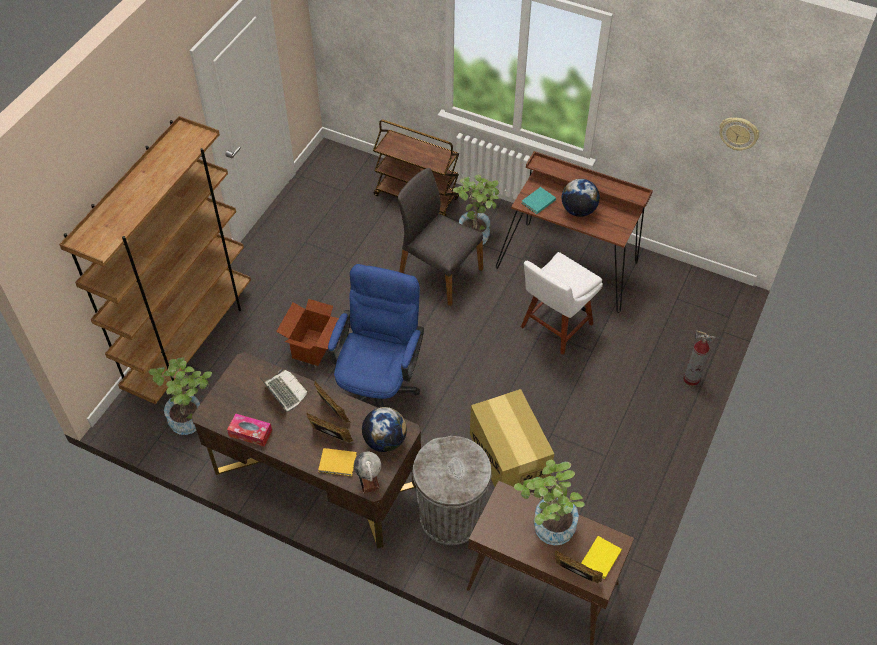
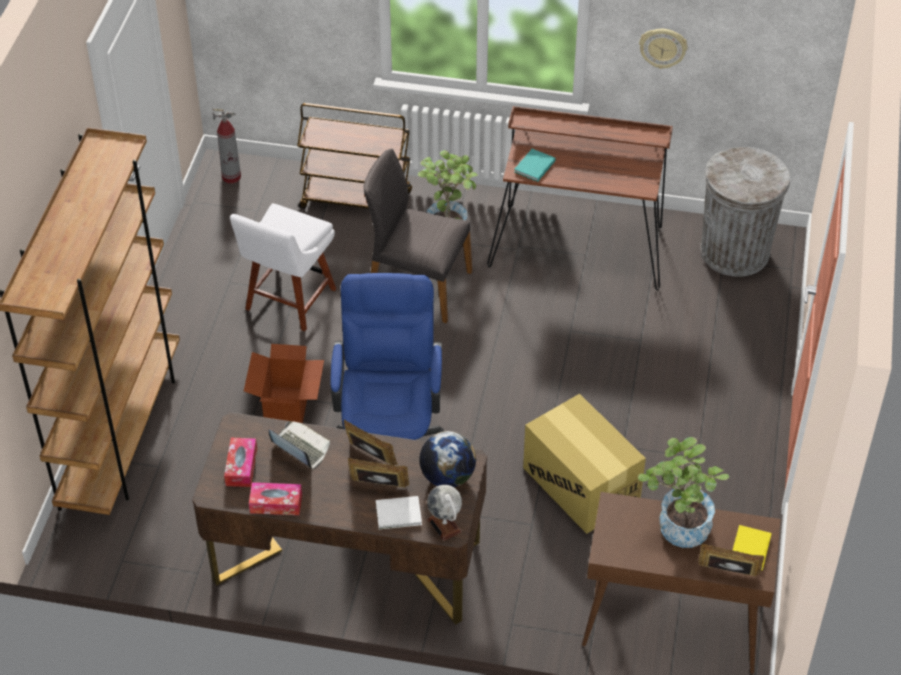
camera: 15 degrees left, 5 degrees down
potted plant [148,357,212,435] -> none
yellow book [318,448,357,476] -> white book [376,496,422,529]
grey trash can [413,436,492,545] -> grey trash can moved to [700,147,790,277]
white chair [521,252,603,355] -> white chair moved to [230,203,336,331]
globe [562,179,600,217] -> none
fire extinguisher [683,330,715,386] -> fire extinguisher moved to [212,109,241,183]
wall clock [719,118,759,151] -> wall clock moved to [639,29,687,69]
none -> tissue box [224,438,257,487]

